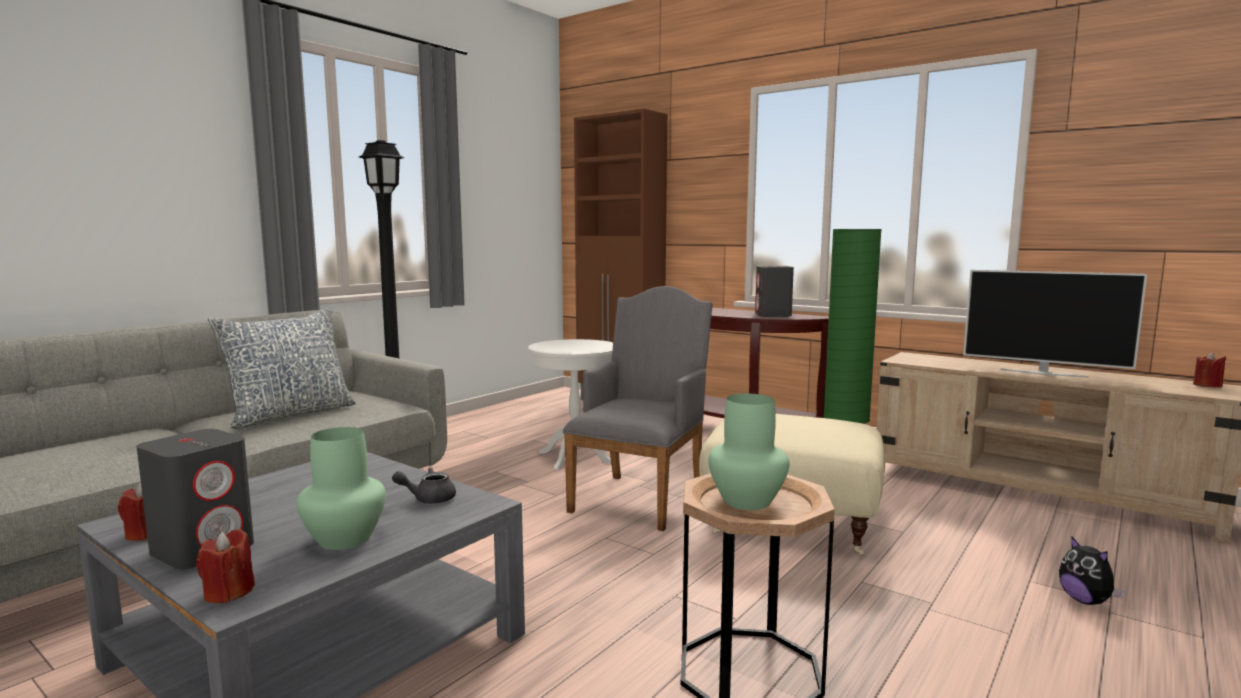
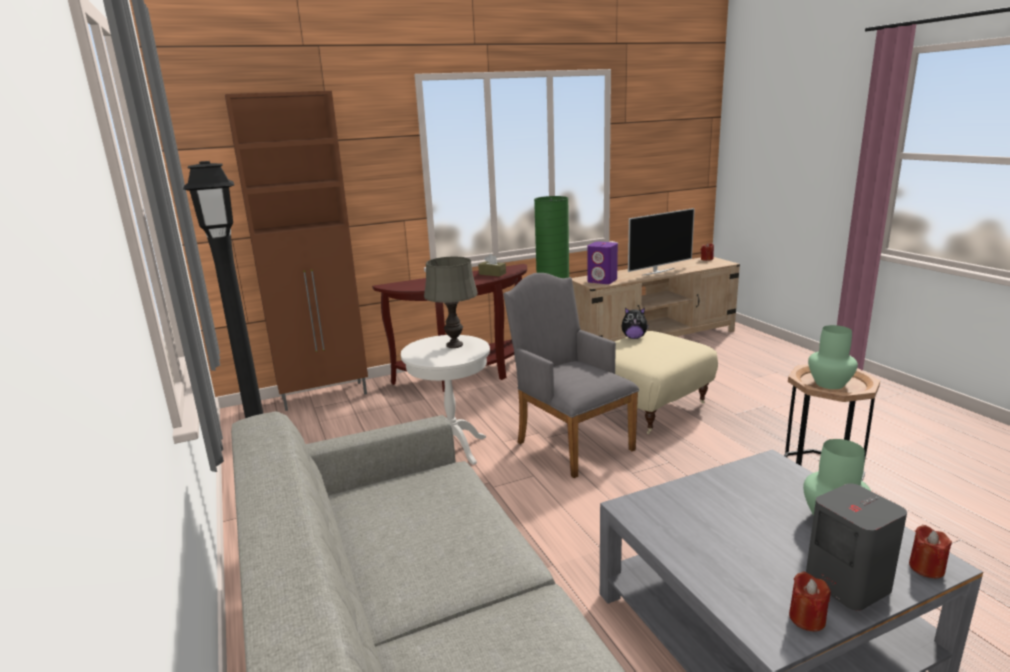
camera: 60 degrees left, 10 degrees up
pillow [208,307,356,428] -> none
grey teapot [392,467,456,504] -> none
grey speaker [755,266,794,317] -> brown tissue box [478,254,506,277]
plush toy [1059,536,1125,605] -> plush toy moved to [621,308,649,339]
none -> grey table lamp [424,257,478,348]
none -> purple speaker [588,242,618,284]

